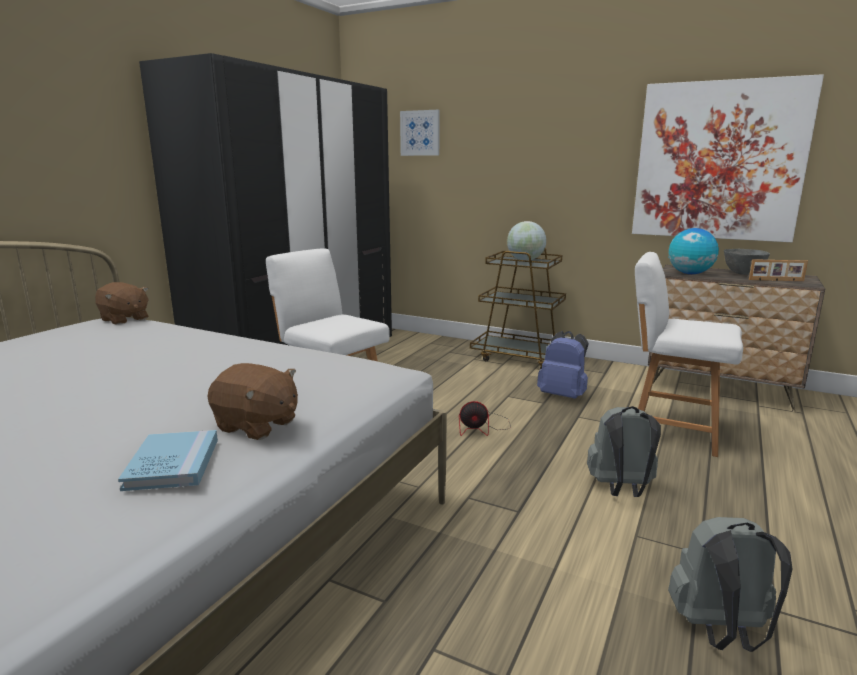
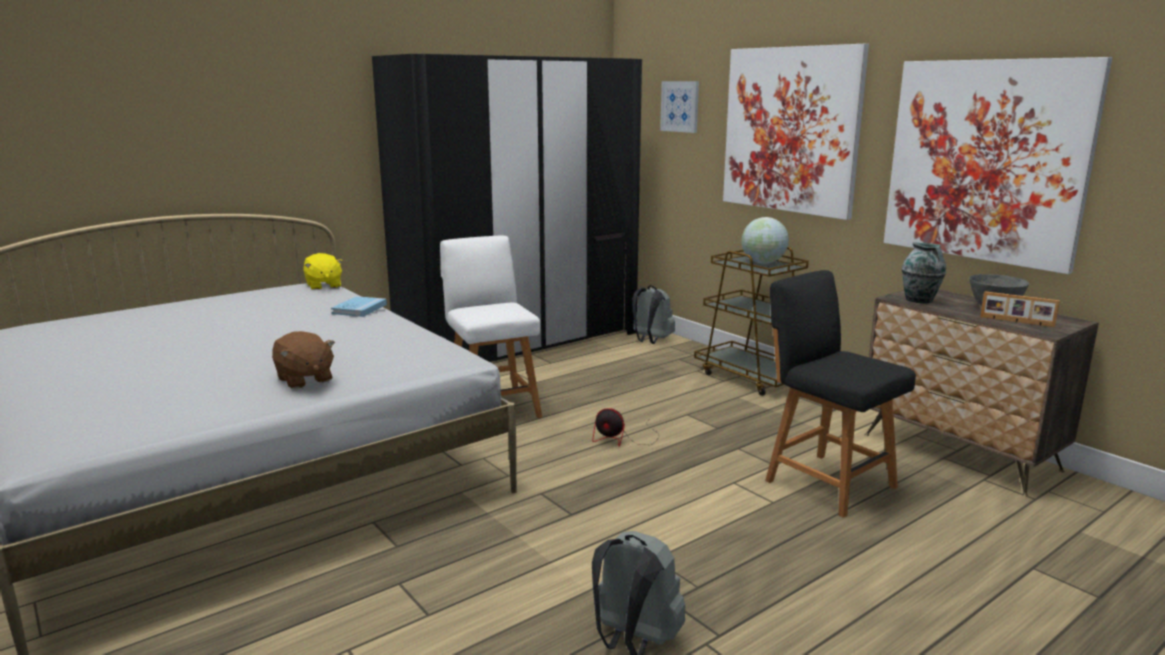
camera: 25 degrees right, 0 degrees up
brown plush toy [95,282,149,325] -> yellow plush toy [303,253,343,290]
blue book [118,430,218,491] -> blue book moved to [331,296,387,317]
blue backpack [537,331,588,399] -> none
grey backpack [587,406,661,497] -> grey backpack moved to [633,285,675,344]
white chair [635,252,743,457] -> black chair [765,270,916,518]
globe [668,228,719,274] -> vase [902,242,946,303]
none -> picture [723,44,869,220]

